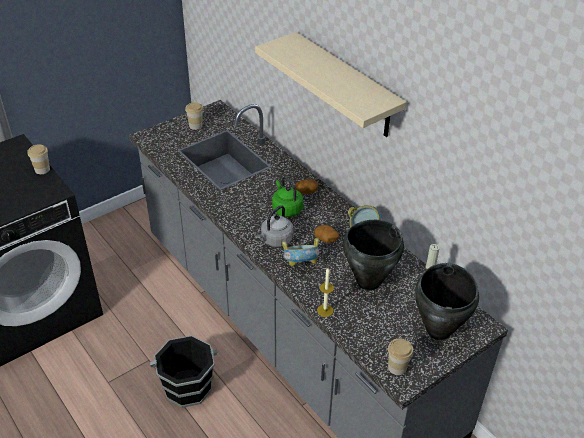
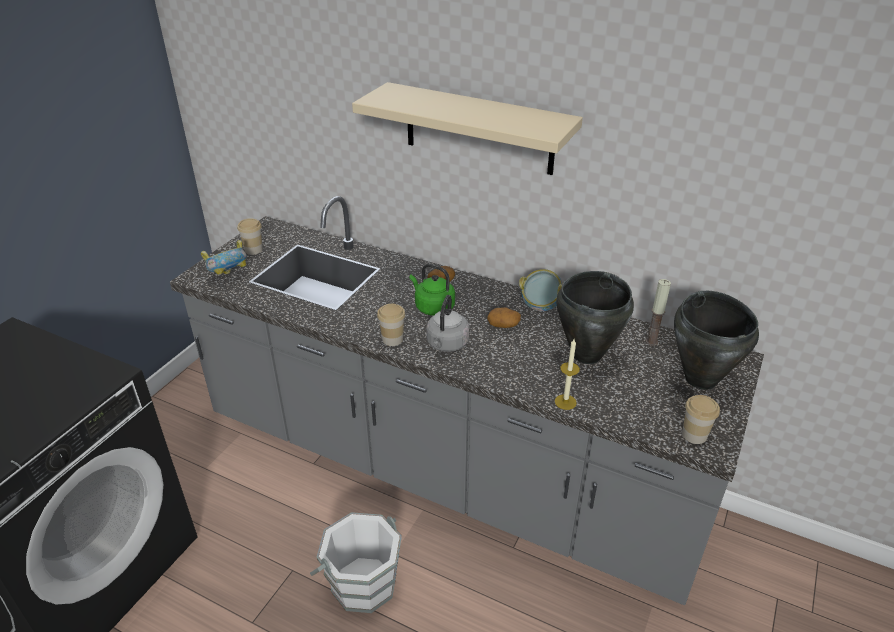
camera: 25 degrees left, 5 degrees down
cup [27,144,50,174] -> cup moved to [377,304,405,346]
black bucket [150,335,217,408] -> white bucket [310,512,402,613]
bowl [282,238,320,266] -> bowl moved to [201,240,247,275]

